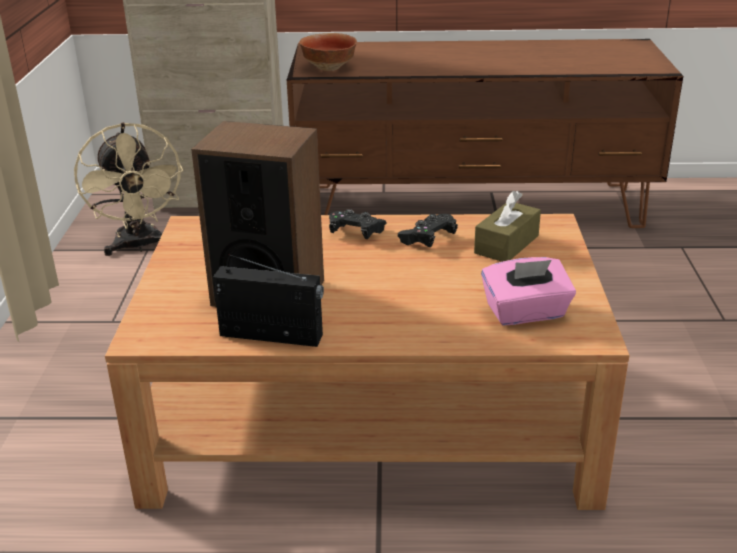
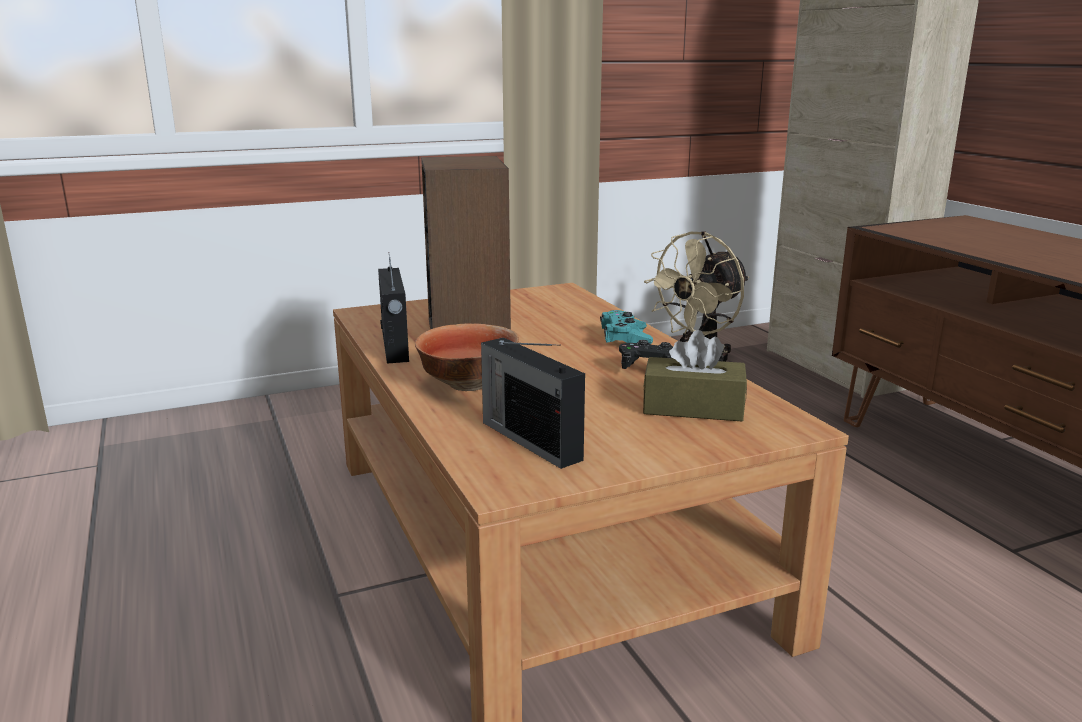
camera: 65 degrees right, 10 degrees down
bowl [299,33,357,71] -> bowl moved to [415,323,519,391]
black game controller [329,209,387,239] -> turquoise game controller [600,310,653,344]
pink tissue box [481,257,576,325] -> radio [481,337,585,469]

